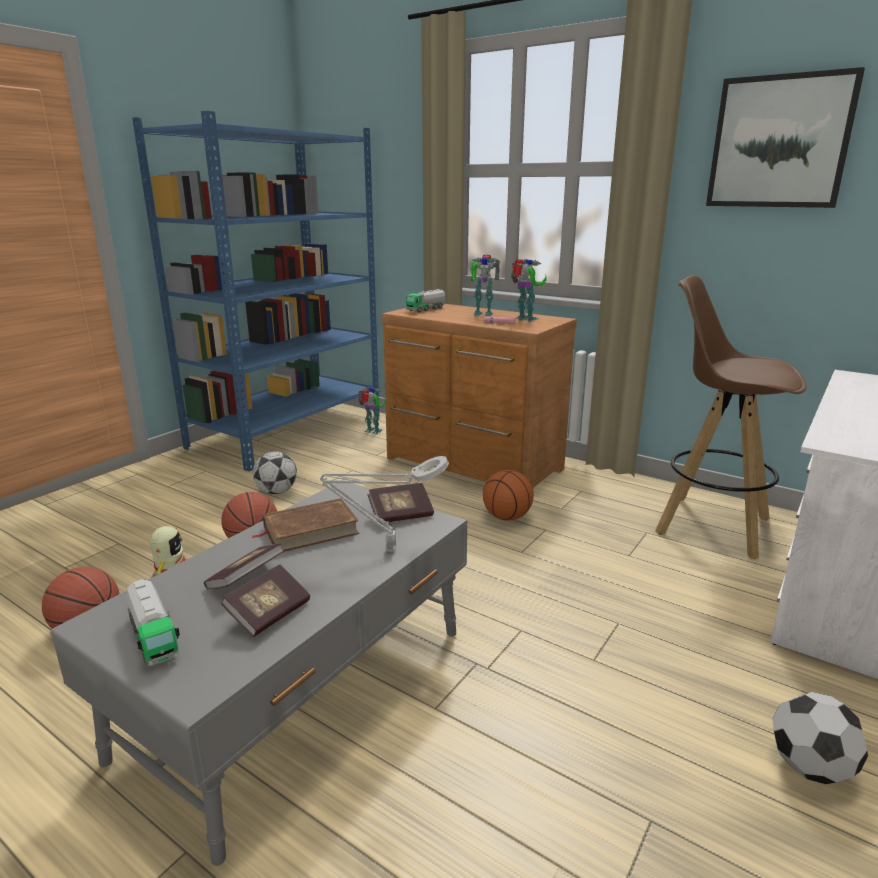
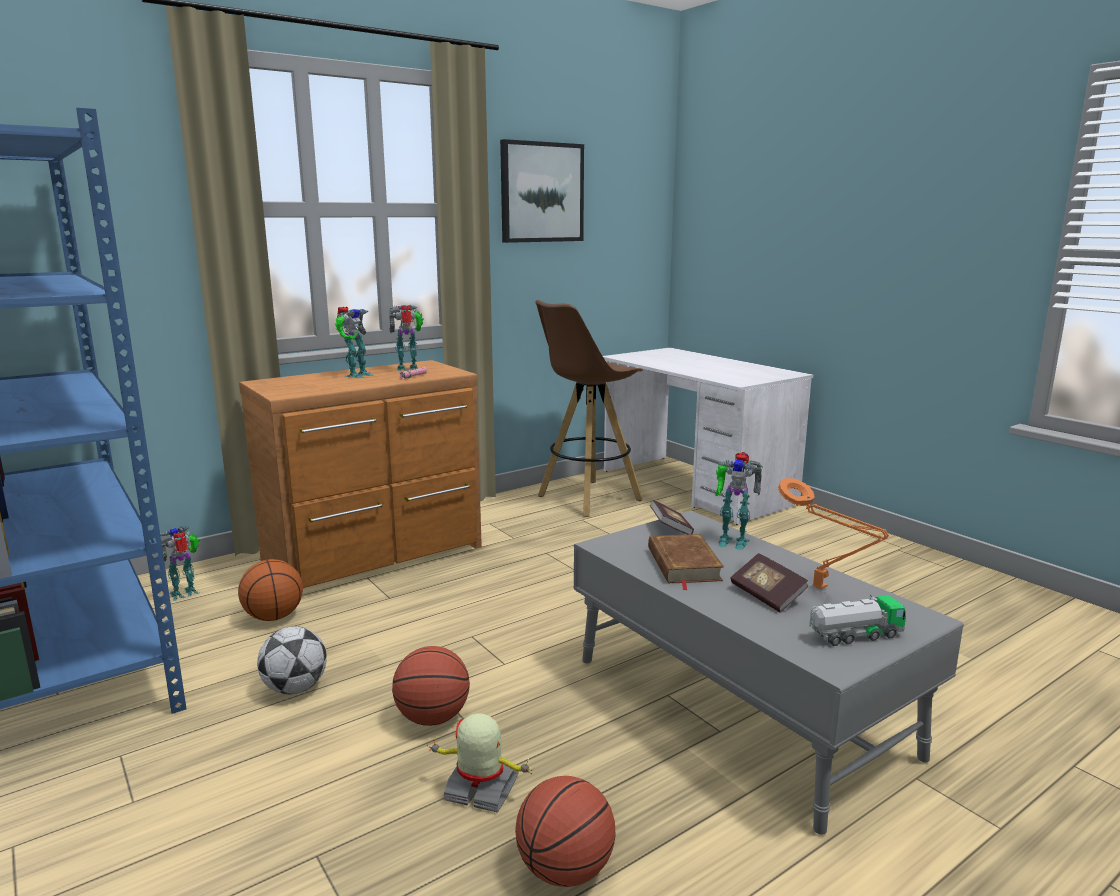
camera: 70 degrees left, 5 degrees down
book [221,564,310,637] -> orange table lamp [778,478,889,589]
grey table lamp [320,456,449,552] -> toy robot [715,452,763,550]
toy truck [406,289,445,313] -> none
basketball [483,470,534,521] -> basketball moved to [238,559,303,621]
football [773,692,868,784] -> none

